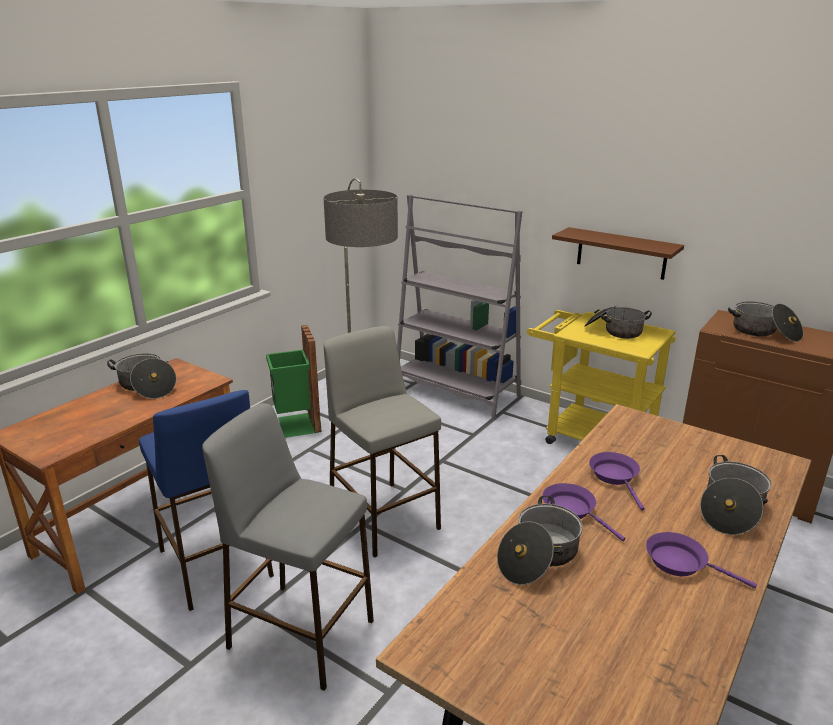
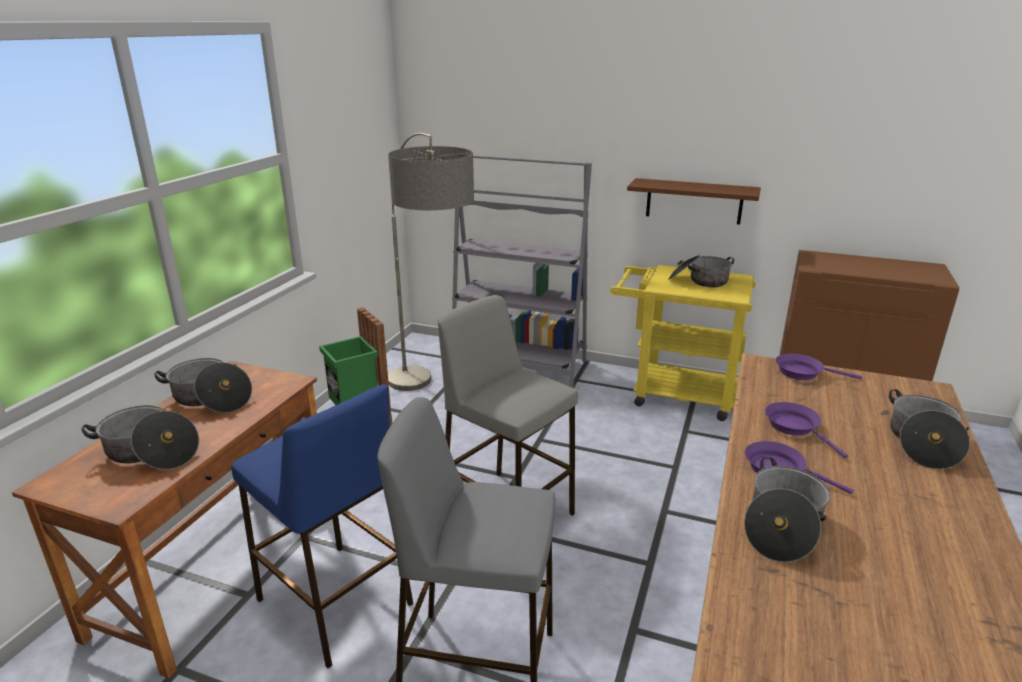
camera: 15 degrees left, 0 degrees up
purple frying pan [646,532,757,588] -> purple frying pan moved to [775,354,862,380]
cooking pot [728,302,803,342] -> cooking pot moved to [81,405,199,470]

